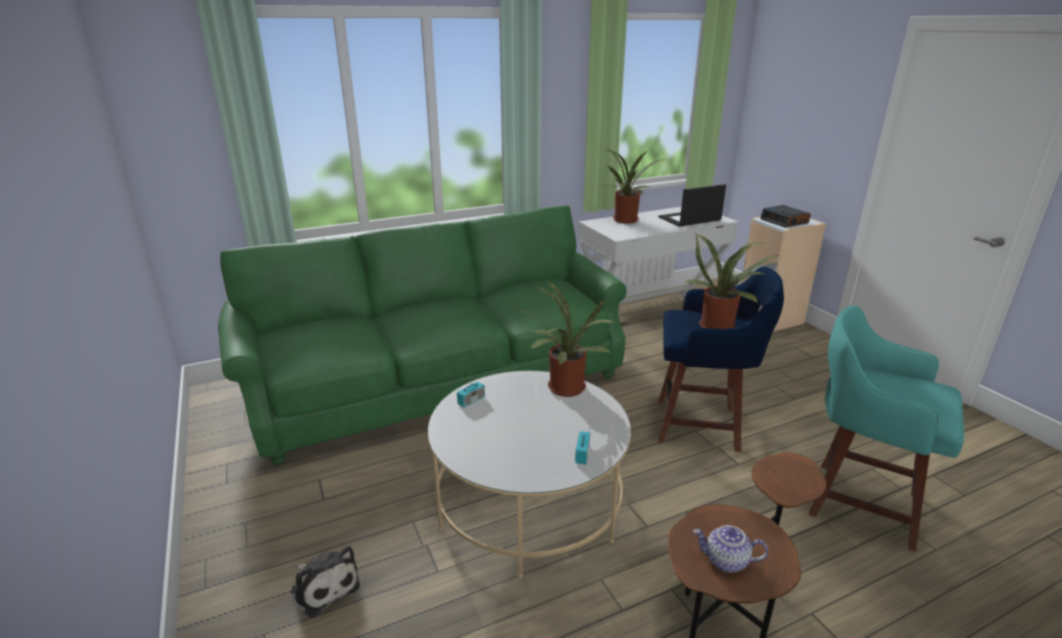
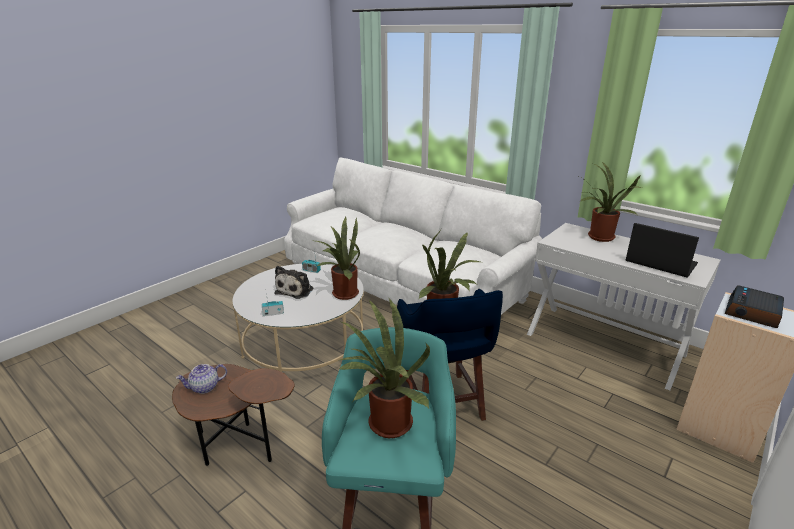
camera: 65 degrees right, 0 degrees up
green sofa [218,205,627,466] -> white sofa [284,157,542,315]
plush toy [291,546,360,618] -> plush toy moved to [275,266,314,299]
teapot [693,525,768,573] -> teapot turned 105 degrees counterclockwise [176,364,227,394]
none -> potted plant [338,298,430,438]

